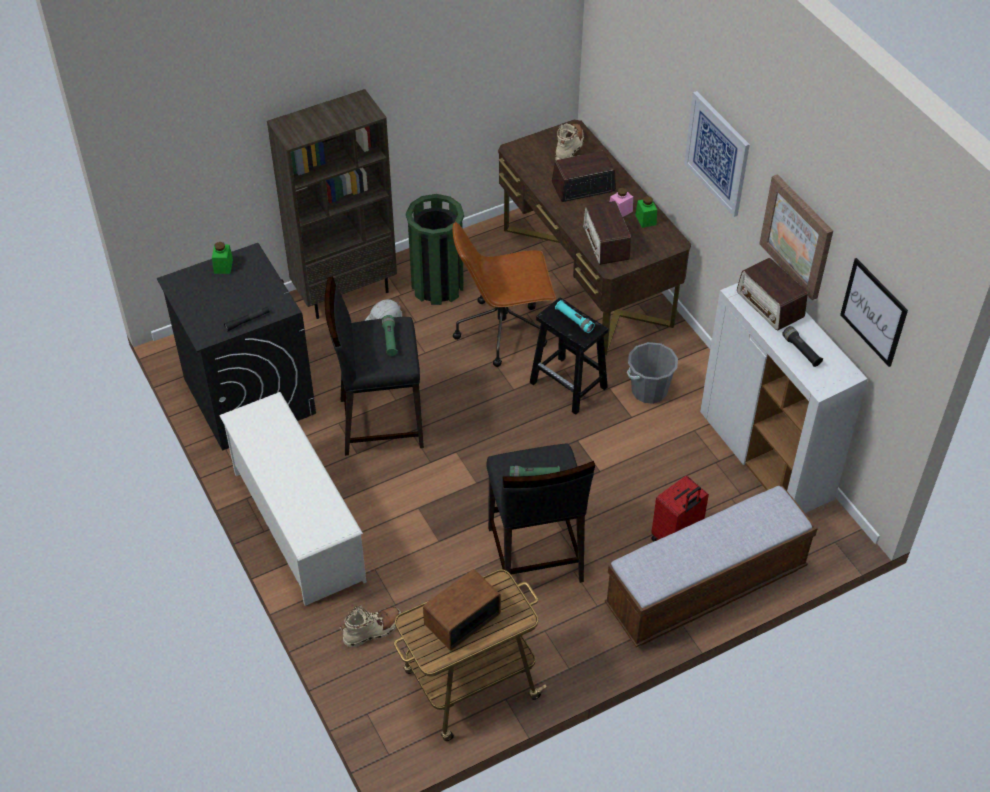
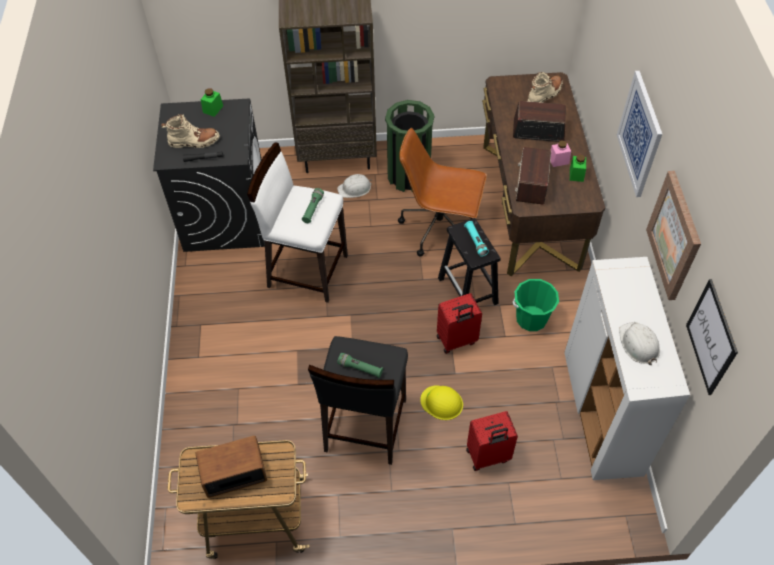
camera: 25 degrees right, 5 degrees up
white shoe rack [219,392,366,606] -> none
black stool [325,276,424,456] -> white stool [247,142,348,303]
beige boot [340,606,401,647] -> beige boot moved to [161,114,220,148]
bench [605,486,818,647] -> none
grey bucket [627,342,678,404] -> green bucket [512,279,559,331]
radio [737,258,807,330] -> none
black flashlight [782,326,823,367] -> white hard hat [619,322,660,365]
none -> yellow hard hat [420,385,463,420]
none -> red suitcase [437,293,482,354]

